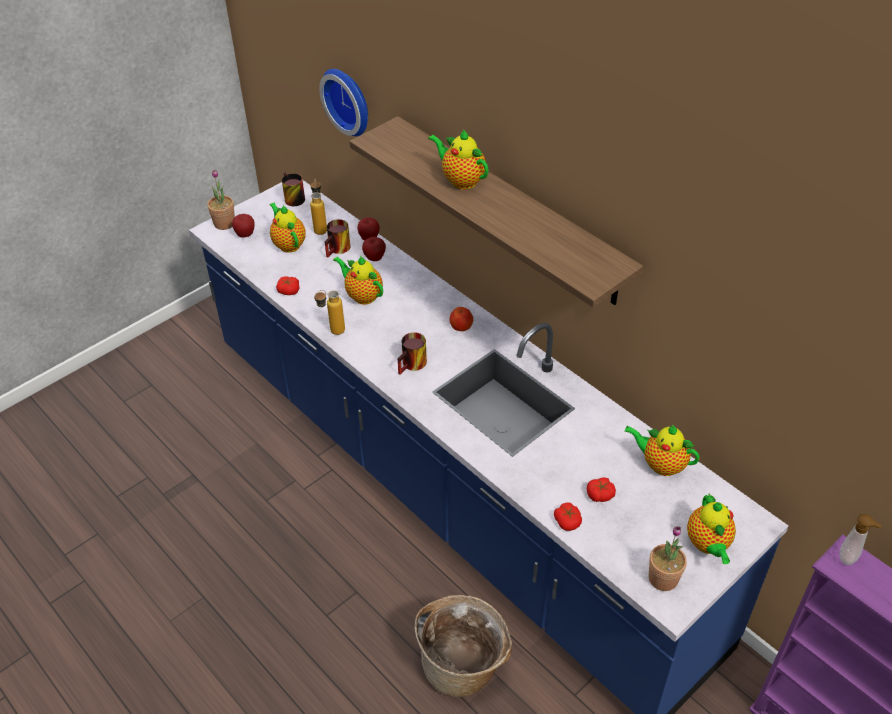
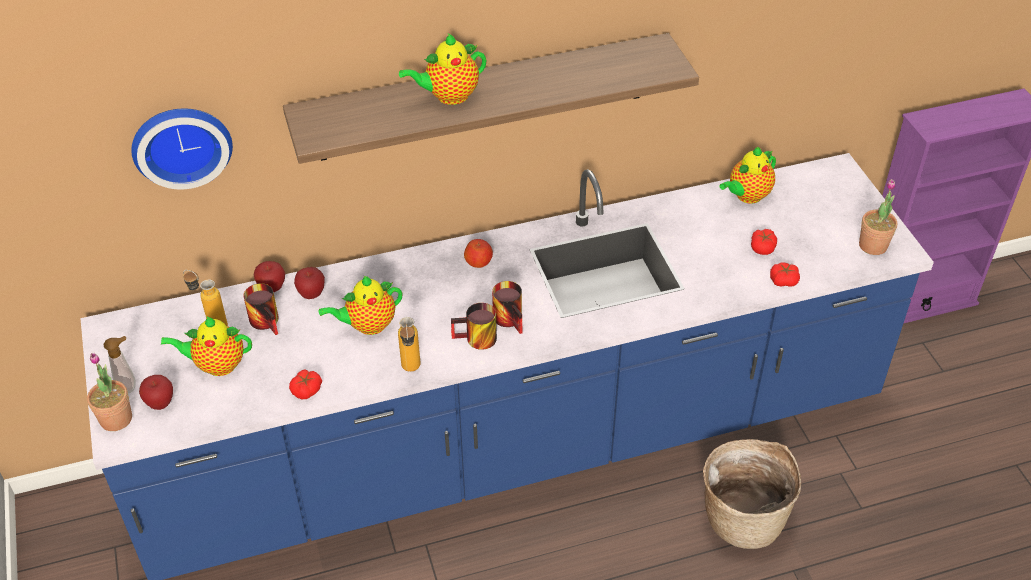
camera: 65 degrees left, 0 degrees up
mug [282,172,305,206] -> mug moved to [451,303,497,350]
teapot [687,493,736,564] -> none
soap dispenser [839,514,882,565] -> soap dispenser moved to [104,336,136,393]

